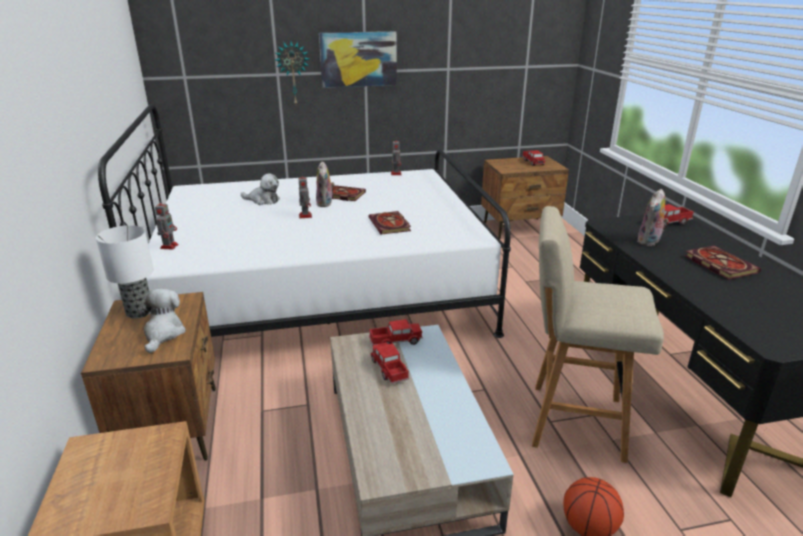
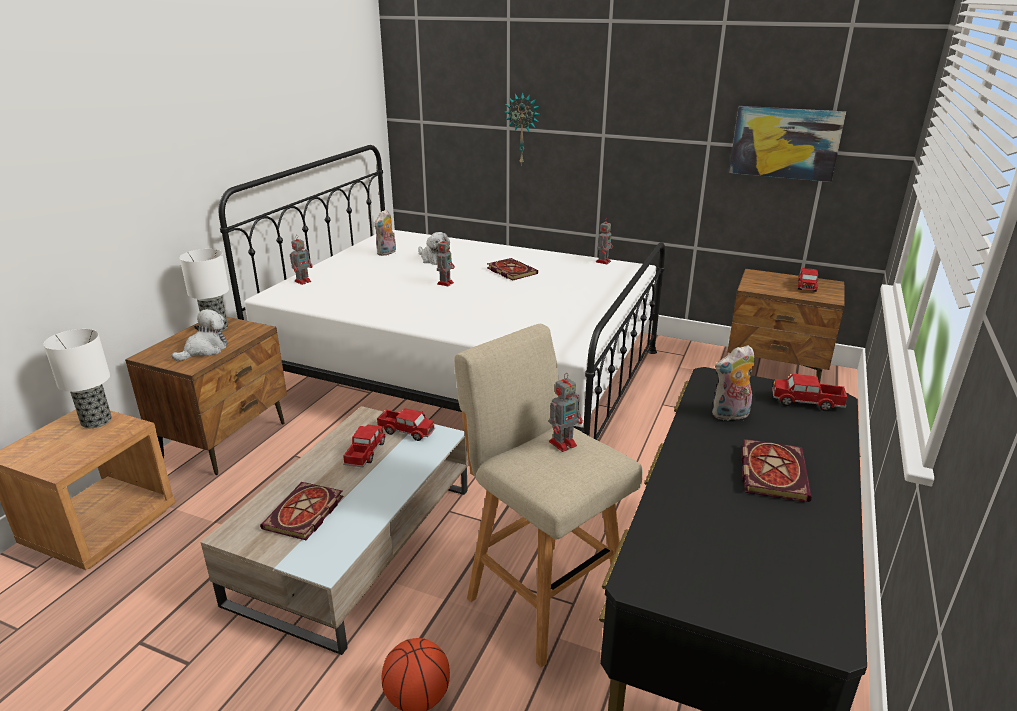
camera: 35 degrees right, 0 degrees up
plush toy [316,161,334,207] -> plush toy moved to [374,209,396,256]
picture [319,31,397,88] -> picture moved to [729,106,846,182]
book [369,211,411,234] -> book moved to [260,482,344,540]
none -> table lamp [43,329,112,428]
none -> toy robot [549,373,583,452]

